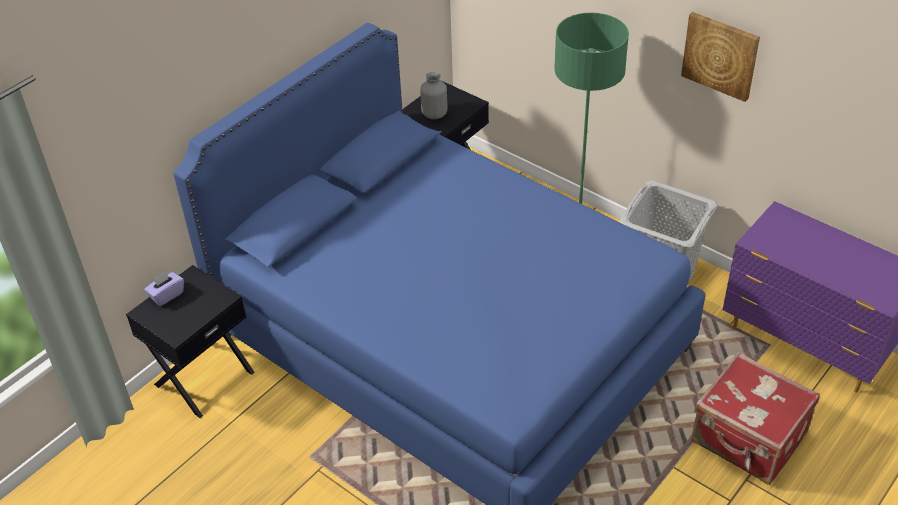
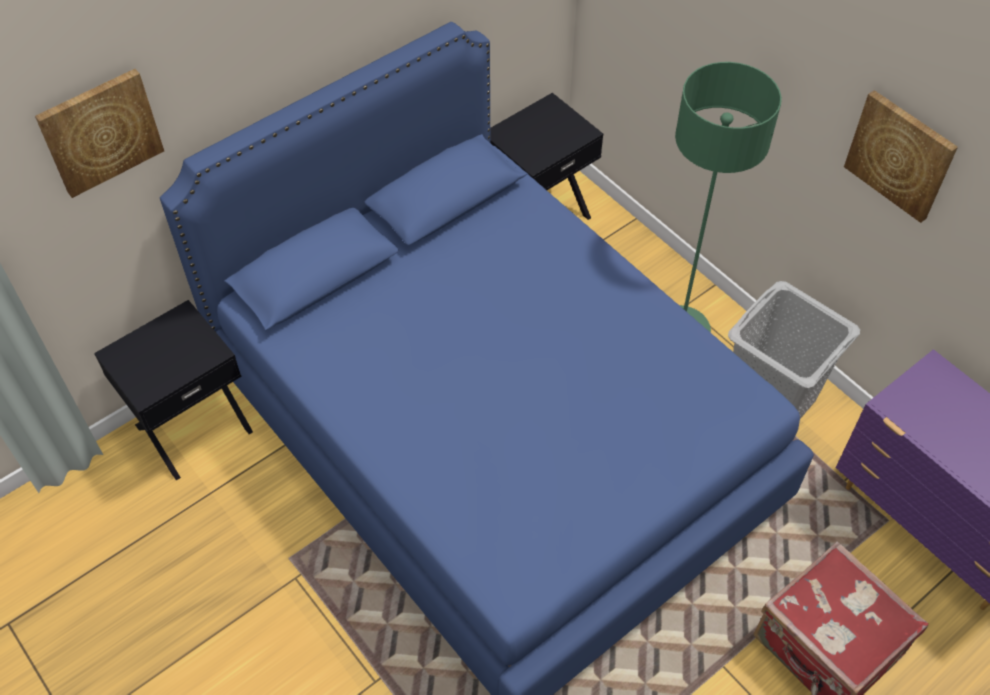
camera: 10 degrees right, 10 degrees up
purple tissue box [144,271,184,306] -> none
grey vase [420,72,447,119] -> none
none -> picture [35,69,164,198]

